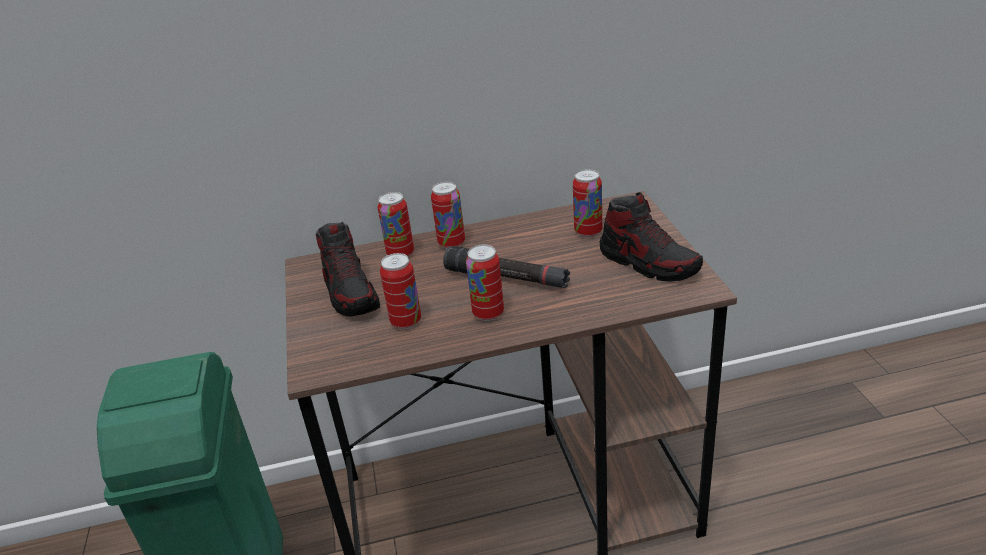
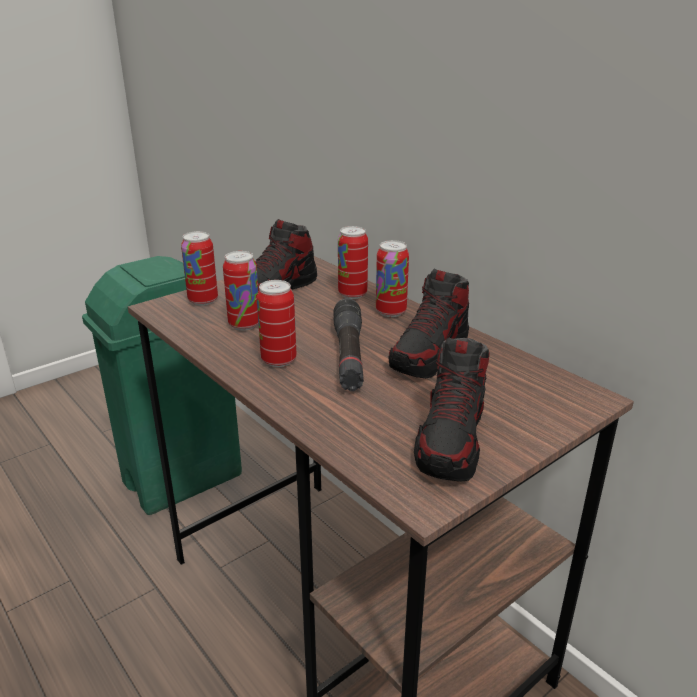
camera: 60 degrees right, 5 degrees down
can [573,169,602,238] -> can moved to [181,231,218,306]
none -> shoe [388,269,469,379]

